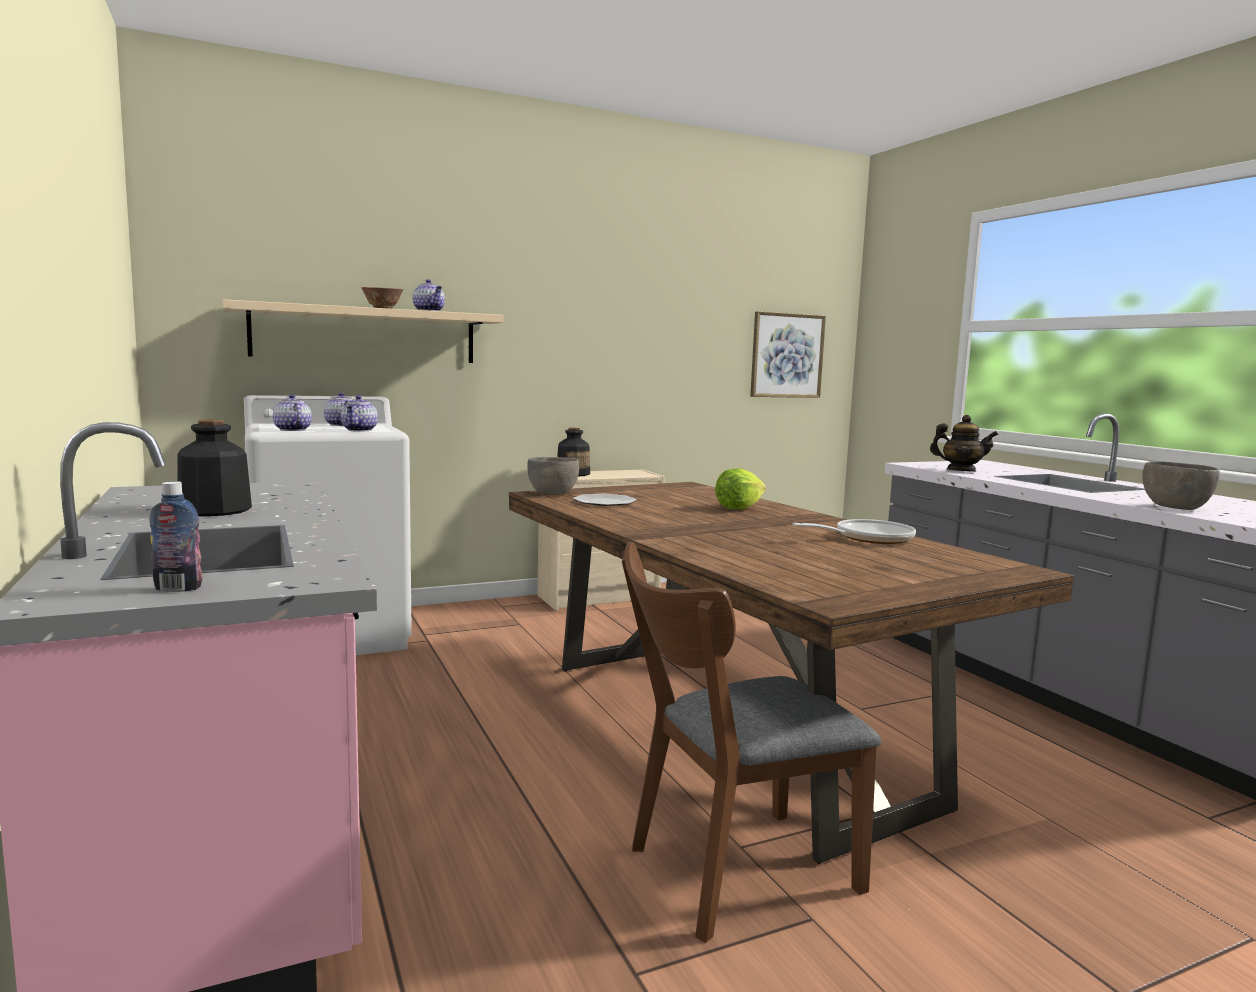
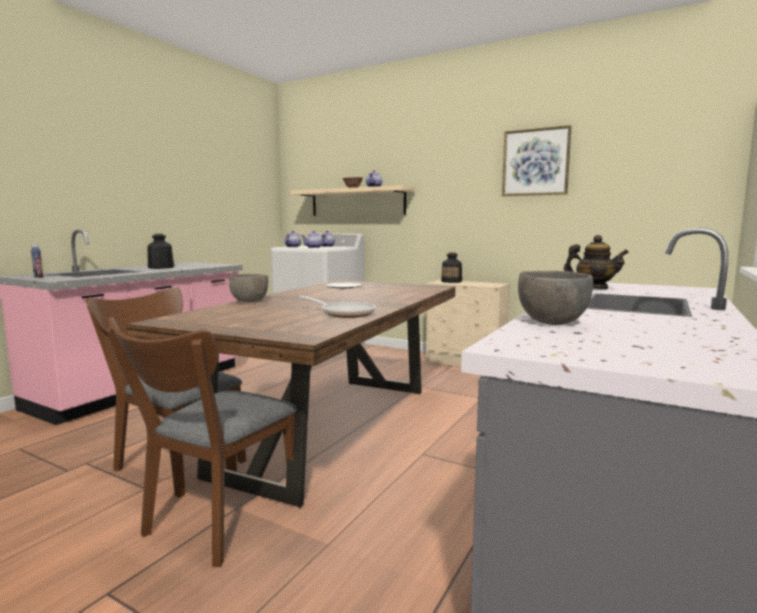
camera: 55 degrees right, 0 degrees up
grey bowl [527,457,579,495] -> grey bowl moved to [229,274,268,302]
lettuce [715,468,766,509] -> none
picture [750,311,826,398] -> picture moved to [502,125,572,196]
teapot [930,415,998,472] -> teapot turned 60 degrees counterclockwise [564,235,629,289]
none -> brown chair [106,317,297,567]

